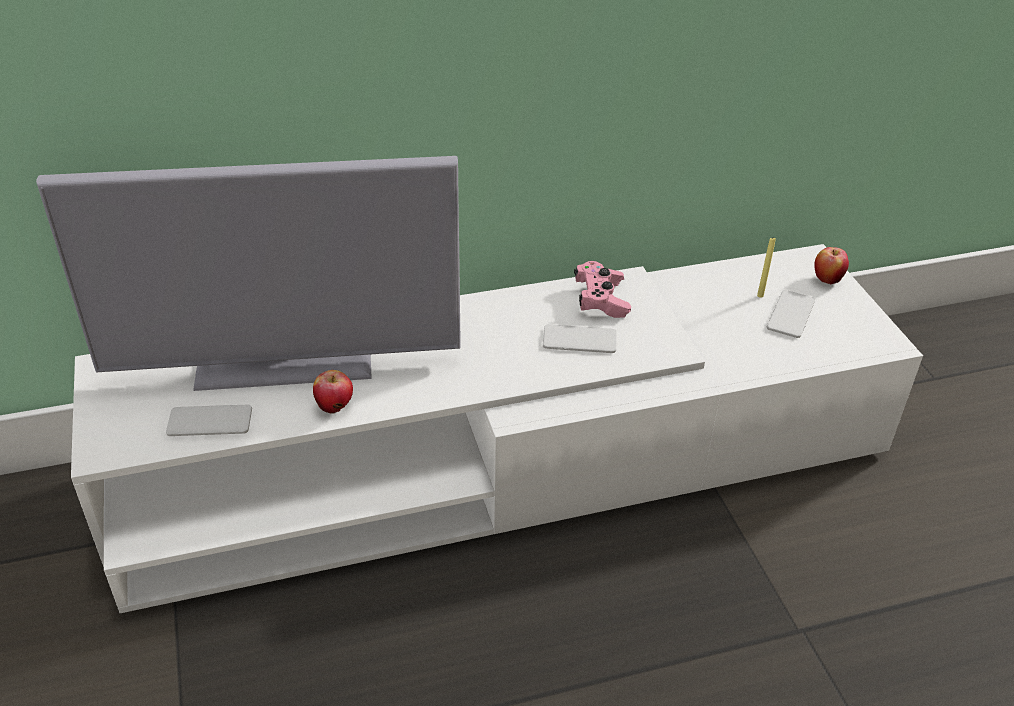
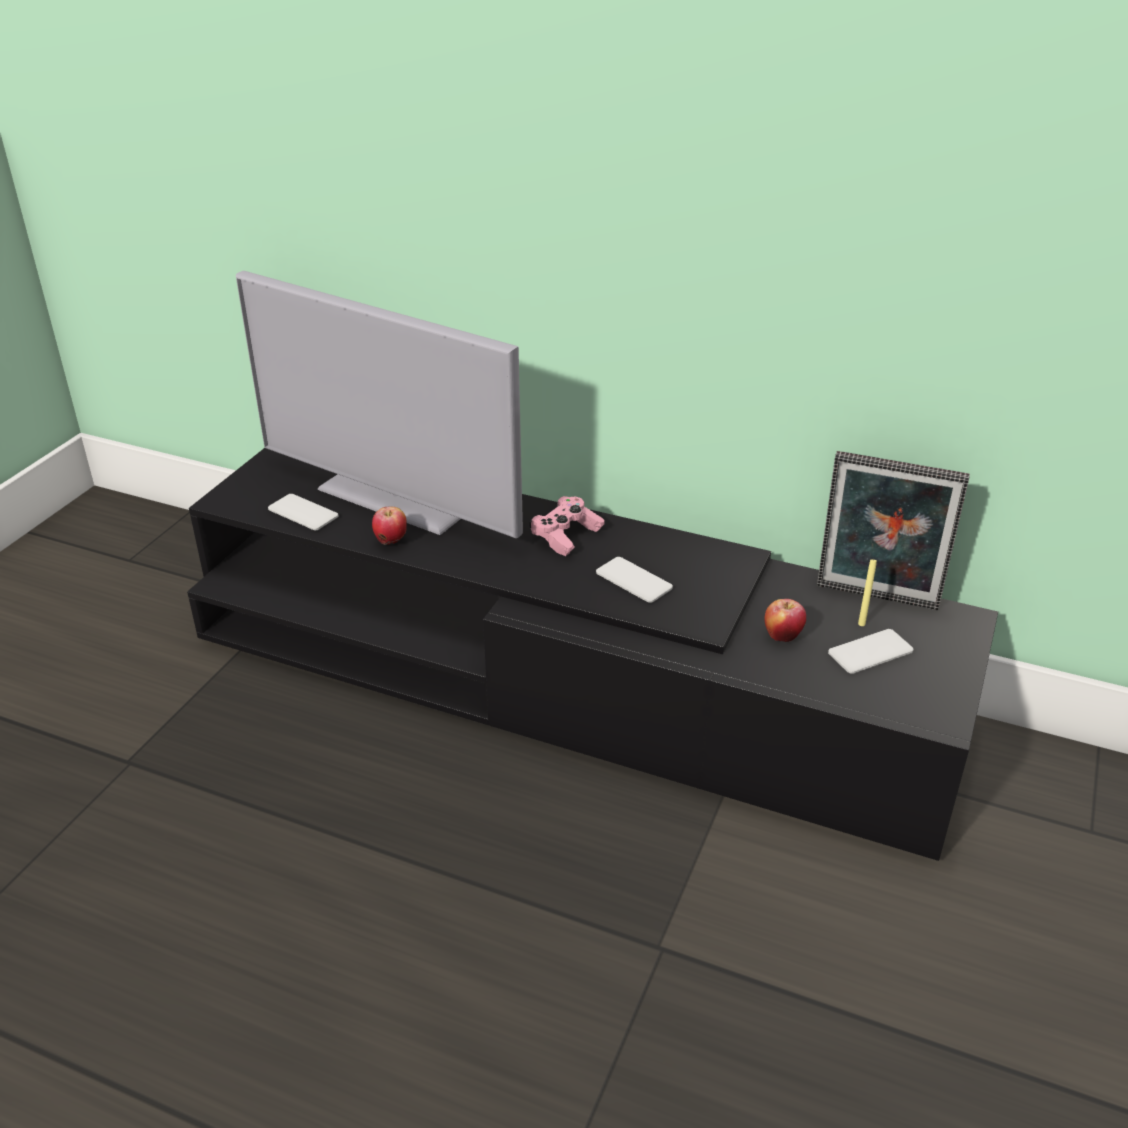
camera: 40 degrees right, 5 degrees down
white tv stand [71,244,923,613] -> black tv stand [187,448,998,861]
pink game controller [574,261,631,318] -> pink game controller moved to [530,496,605,556]
apple [814,247,849,284] -> apple moved to [765,599,806,642]
none -> picture frame [817,451,970,610]

